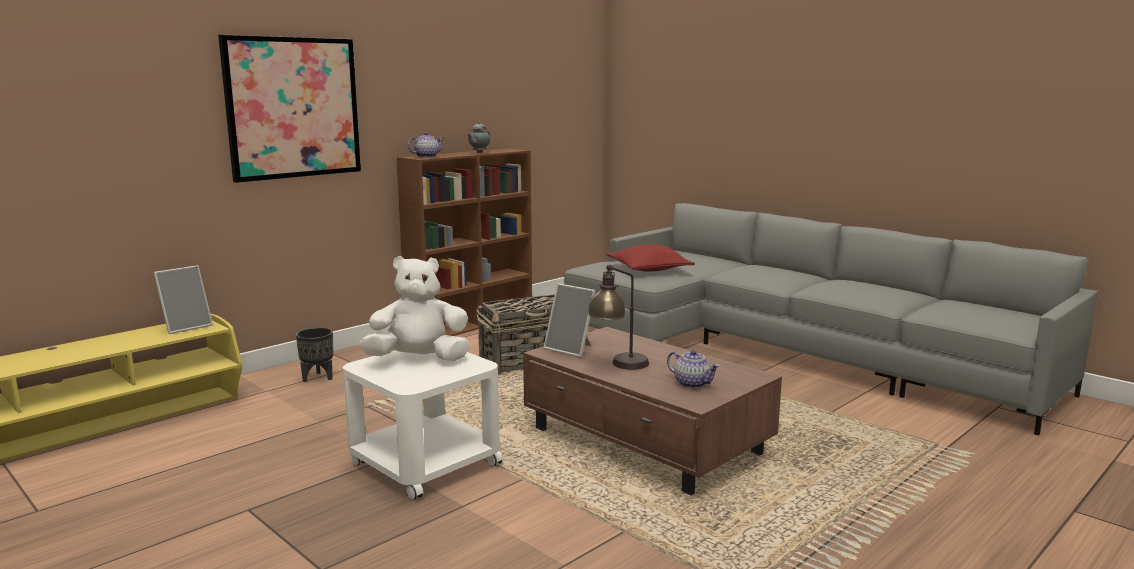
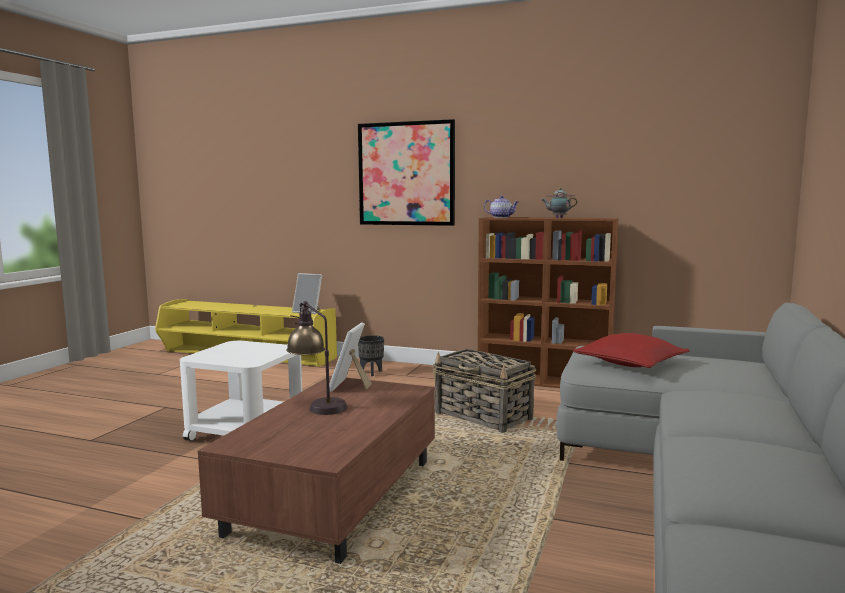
camera: 65 degrees right, 5 degrees down
white plush toy [360,256,470,361] -> none
teapot [667,350,720,388] -> none

